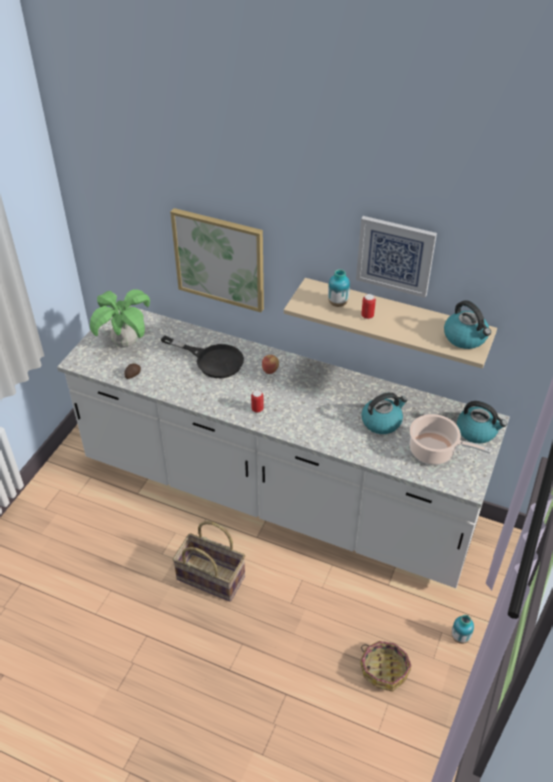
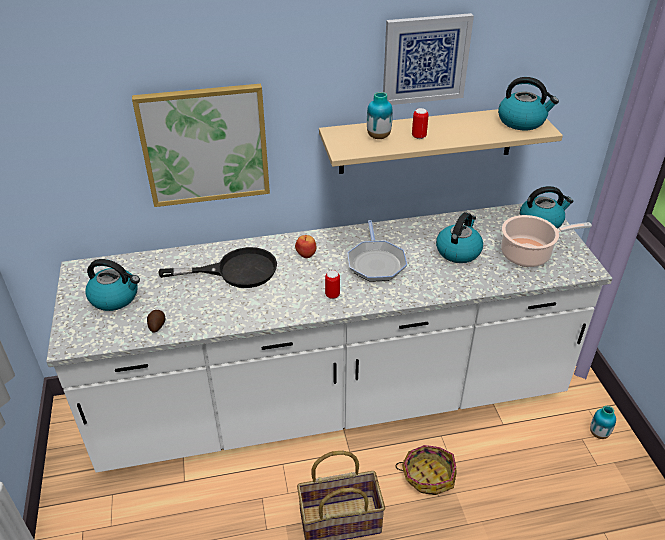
camera: 35 degrees left, 5 degrees down
potted plant [90,289,150,348] -> kettle [85,259,140,311]
basket [360,641,412,692] -> basket moved to [396,445,456,495]
none -> frying pan [348,220,407,281]

